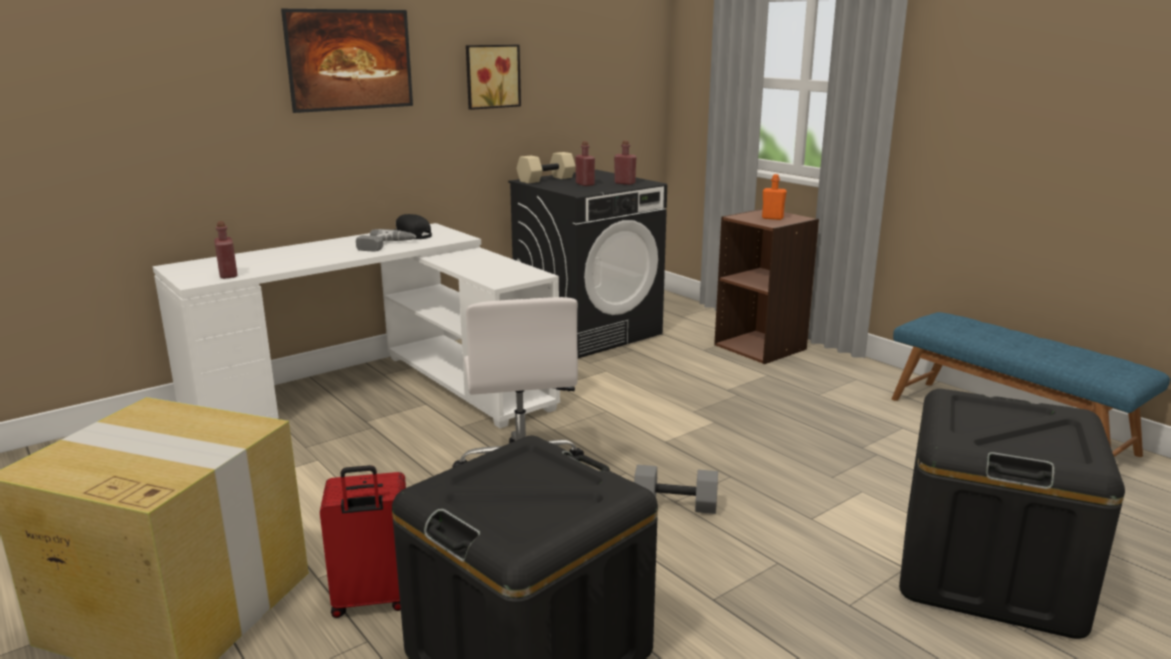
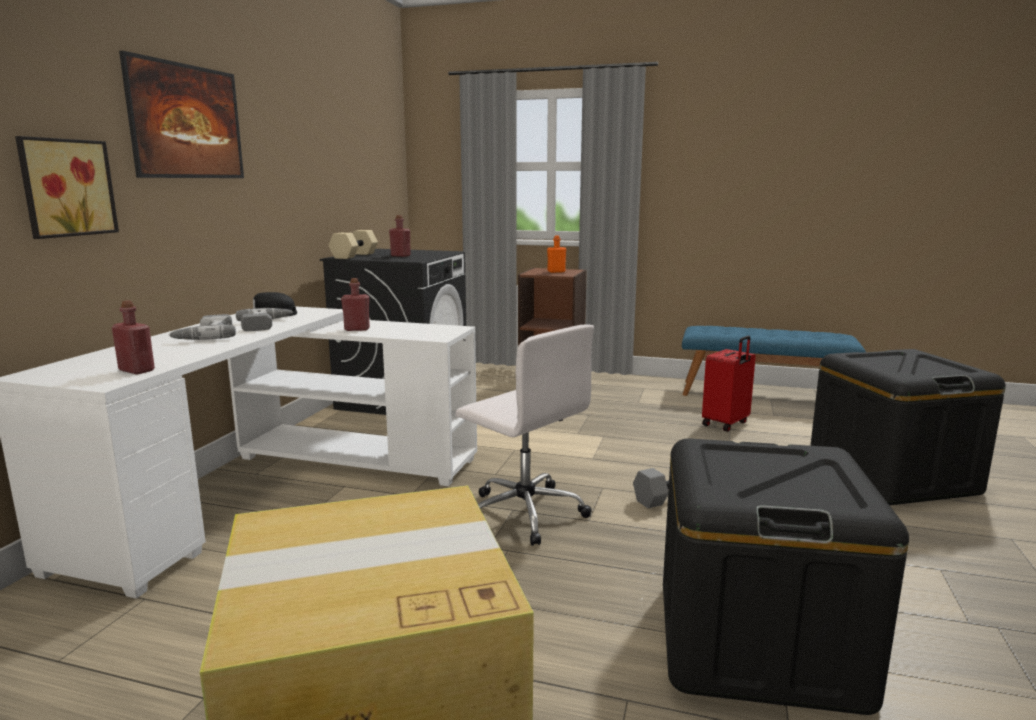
camera: 35 degrees left, 5 degrees down
red suitcase [320,465,406,618] -> red suitcase moved to [702,336,756,432]
picture [466,45,521,110] -> picture moved to [15,136,119,239]
red bottle [614,140,637,185] -> red bottle moved to [341,278,370,331]
none -> power drill [169,314,236,340]

